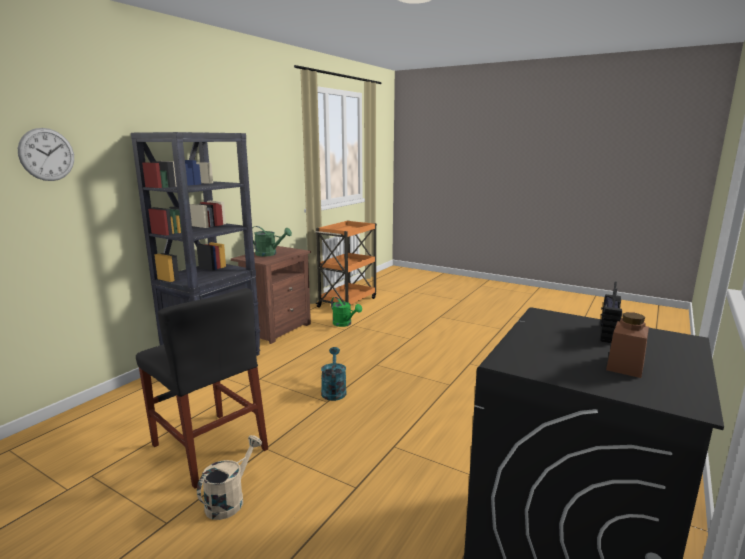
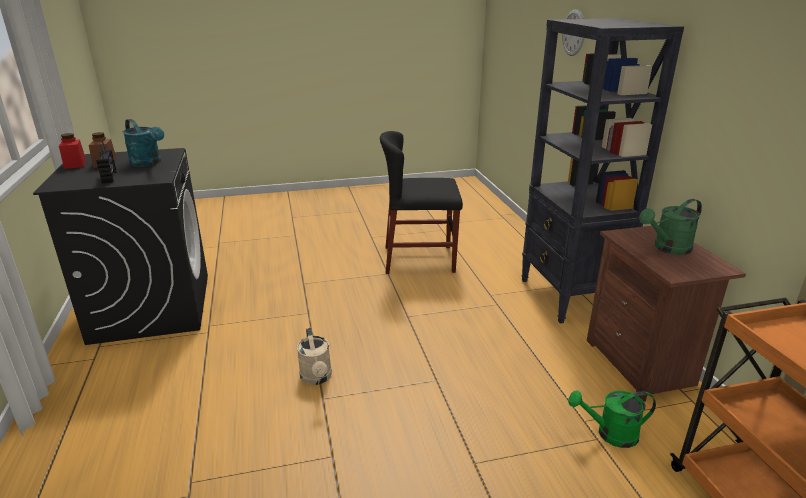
camera: 135 degrees right, 10 degrees up
beige watering can [197,435,262,520] -> beige watering can moved to [297,327,332,385]
turquoise watering can [321,347,346,401] -> turquoise watering can moved to [123,119,164,167]
none -> red jar [59,133,86,169]

